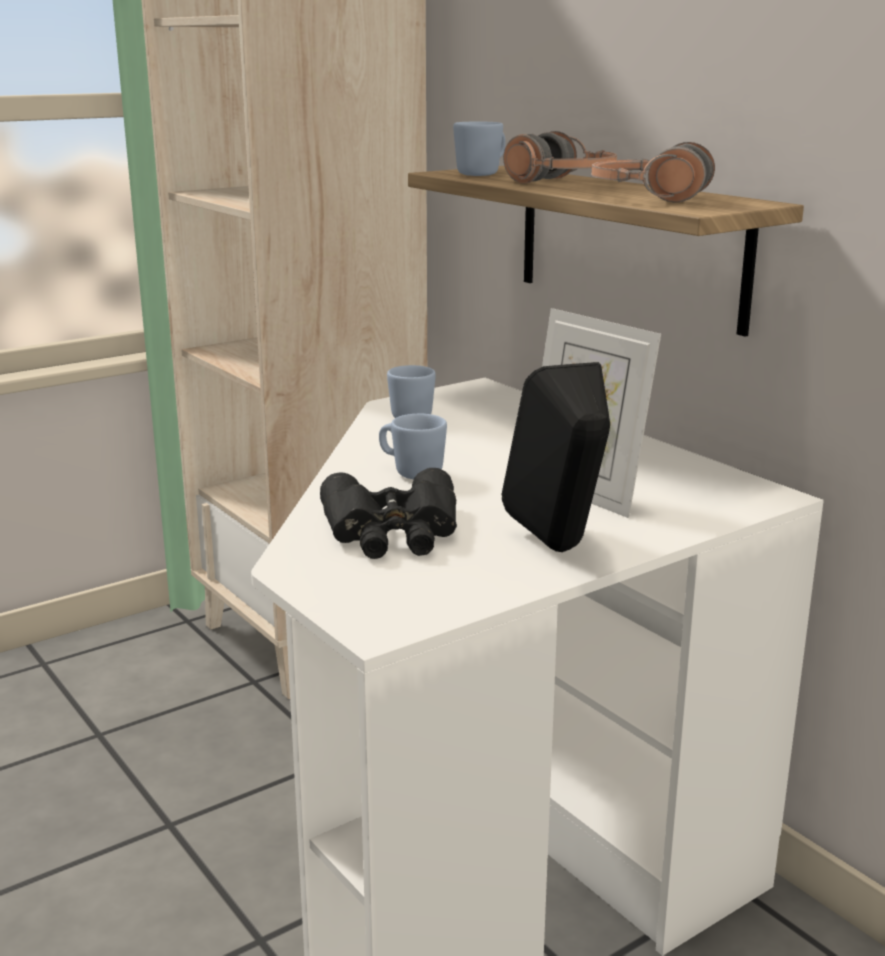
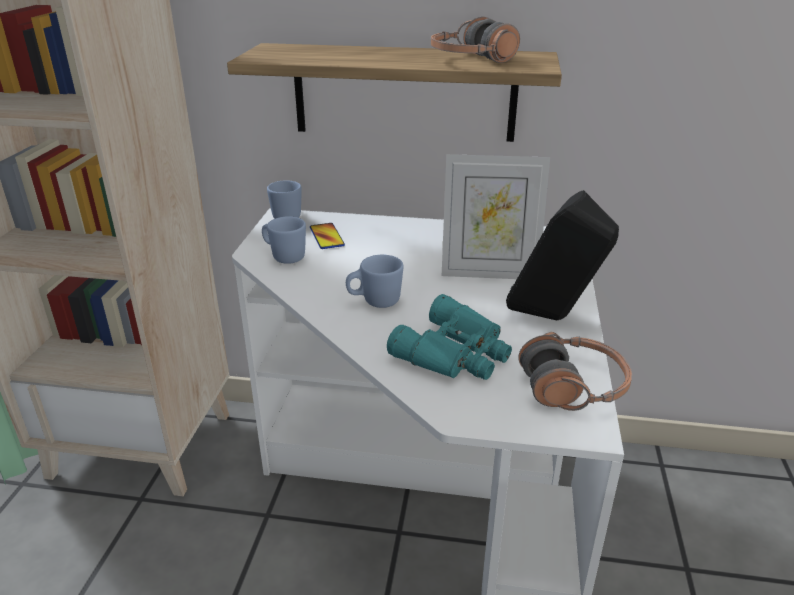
camera: 45 degrees left, 10 degrees up
black binoculars [320,468,457,559] -> turquoise binoculars [387,294,512,380]
blue mug [453,122,506,176] -> blue mug moved to [267,180,302,219]
headphones [503,131,617,183] -> headphones moved to [518,332,632,411]
none -> phone [310,223,345,249]

